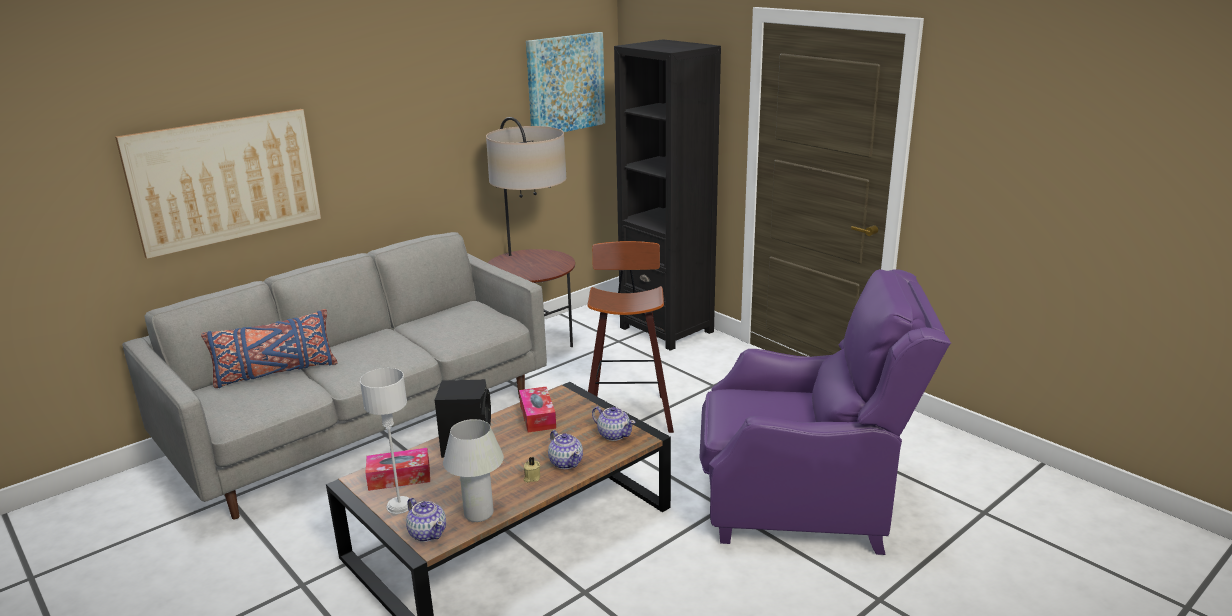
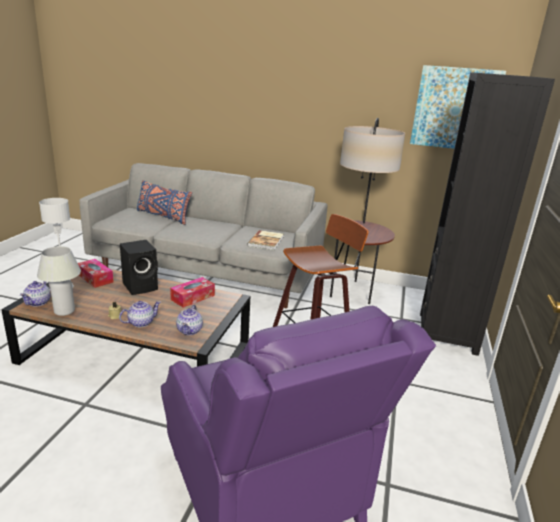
camera: 55 degrees right, 0 degrees up
picture [115,109,321,259] -> none
teapot [548,430,583,469] -> teapot turned 150 degrees counterclockwise [119,301,161,327]
none -> book [247,230,283,250]

